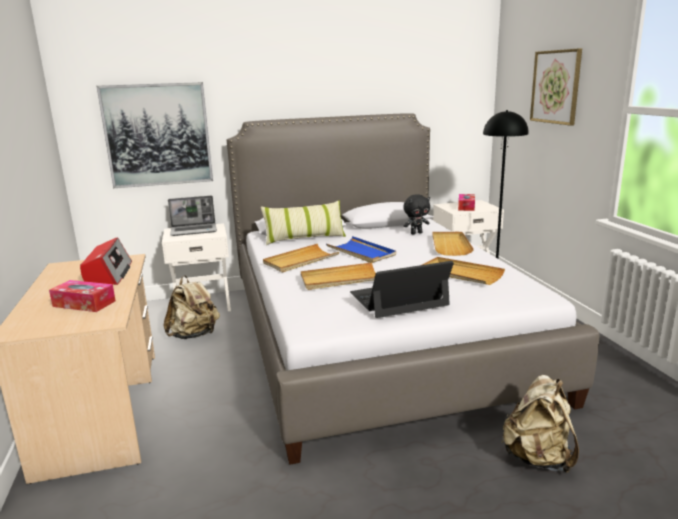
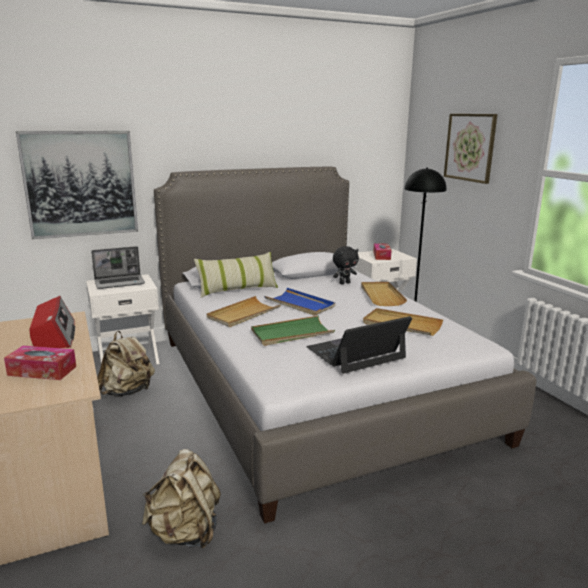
camera: 10 degrees left, 0 degrees up
beige tray [301,262,376,290] -> green tray [251,316,335,346]
beige backpack [501,375,579,474] -> beige backpack moved to [142,449,221,549]

